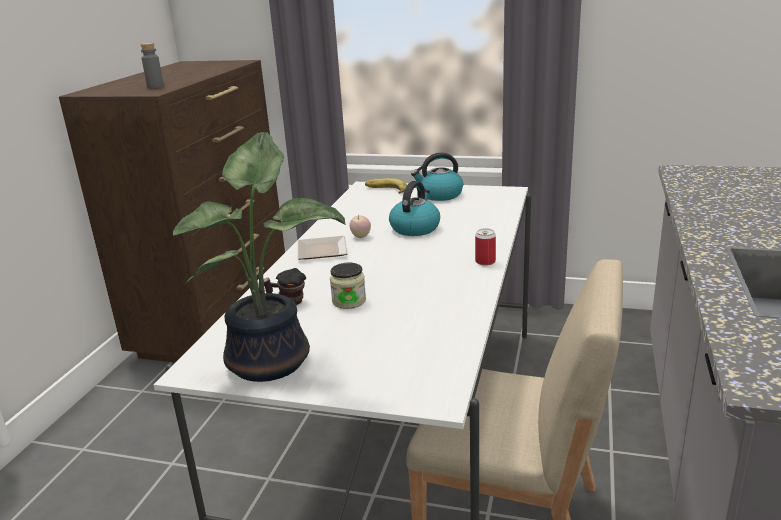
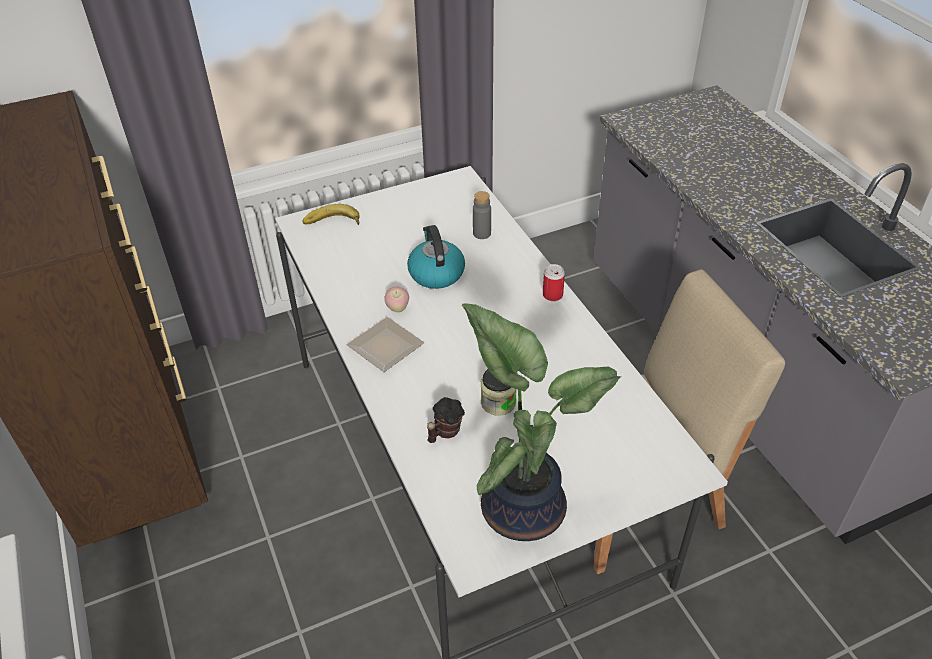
camera: 40 degrees left, 20 degrees up
grey bottle [140,43,164,88] -> grey bottle moved to [473,191,491,239]
kettle [411,152,463,201] -> none

